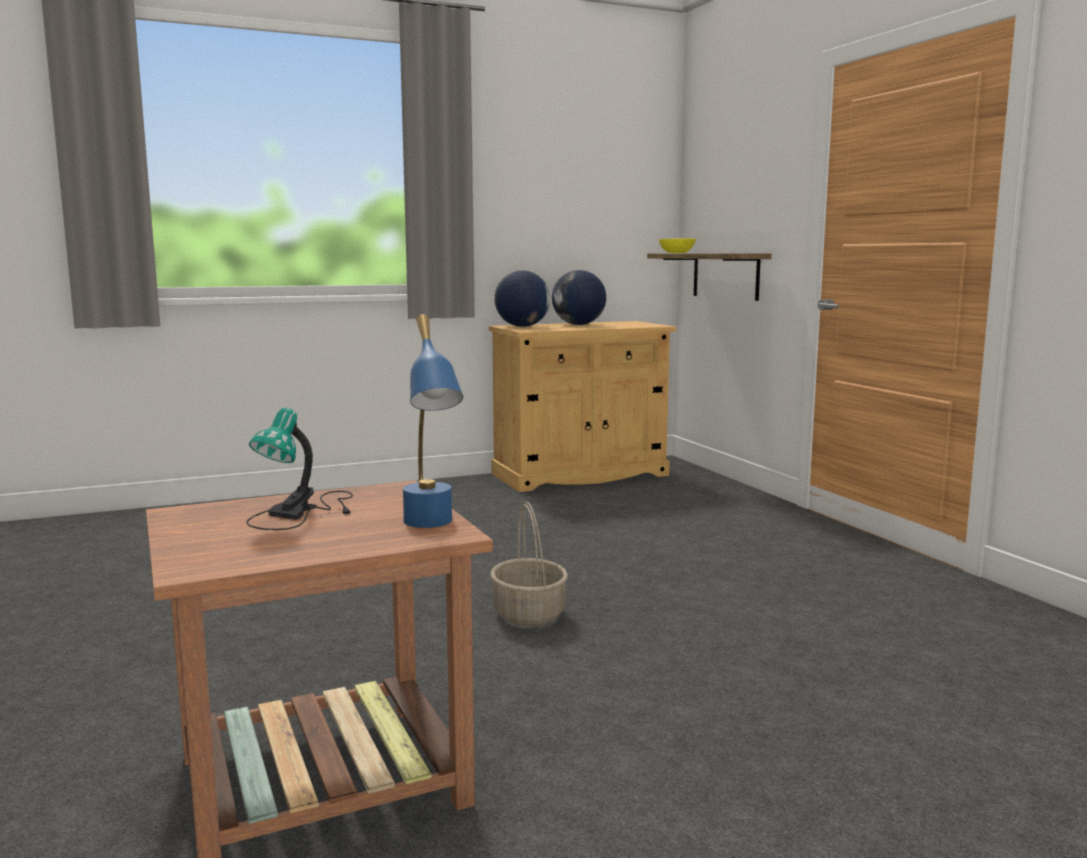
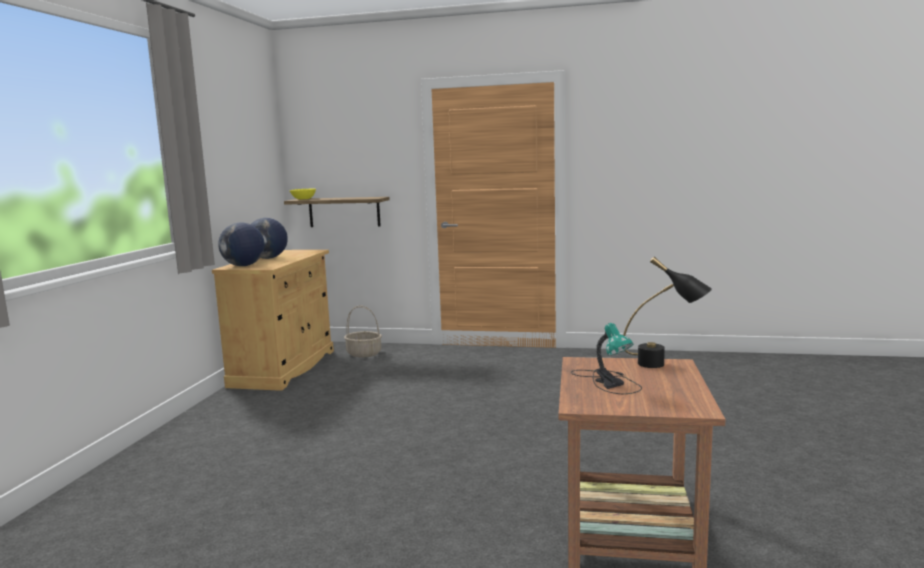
camera: 55 degrees left, 0 degrees up
blue table lamp [403,314,463,528] -> black table lamp [623,257,712,368]
basket [490,502,568,626] -> basket moved to [344,305,382,358]

